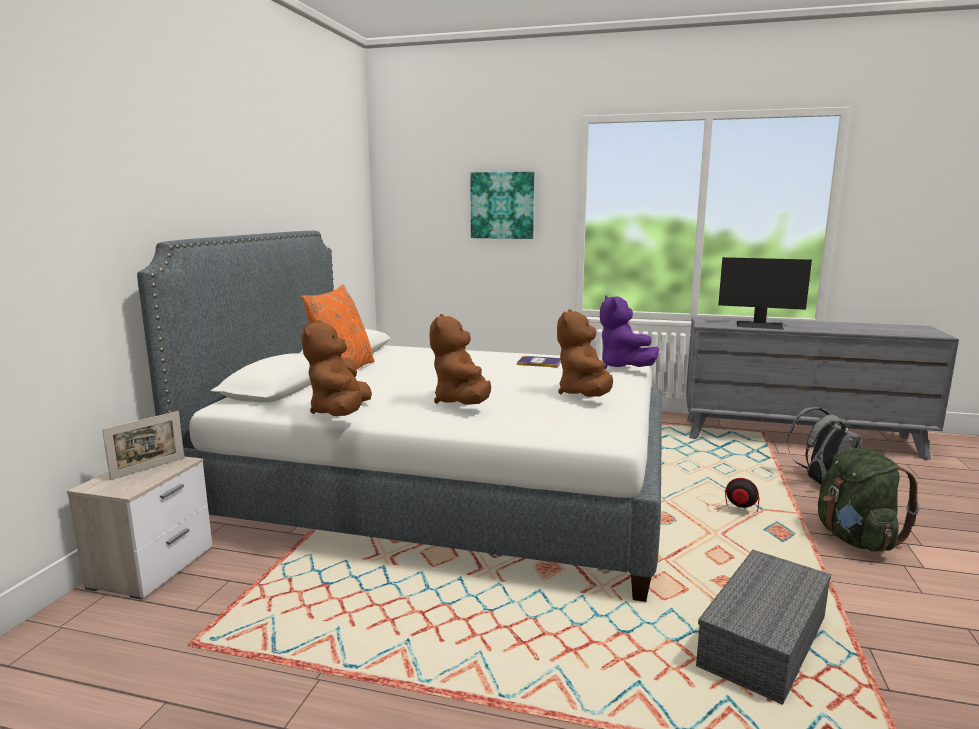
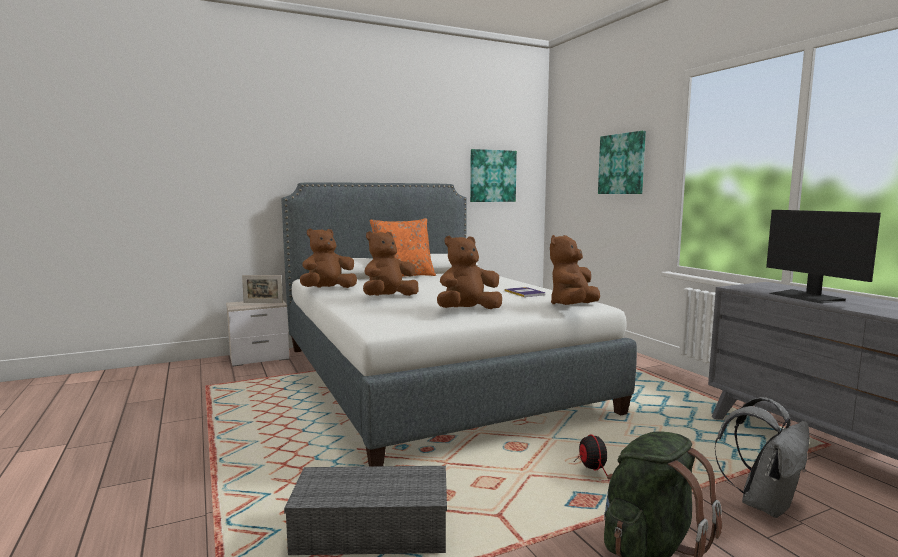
camera: 50 degrees right, 5 degrees down
purple plush toy [600,295,659,369] -> brown plush toy [550,235,600,305]
none -> picture [470,149,517,202]

